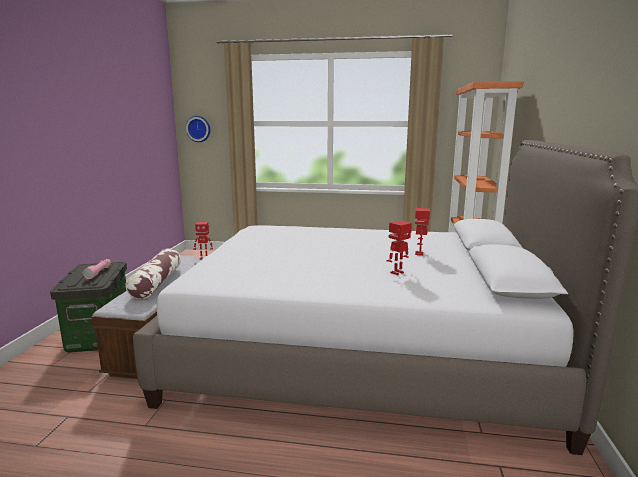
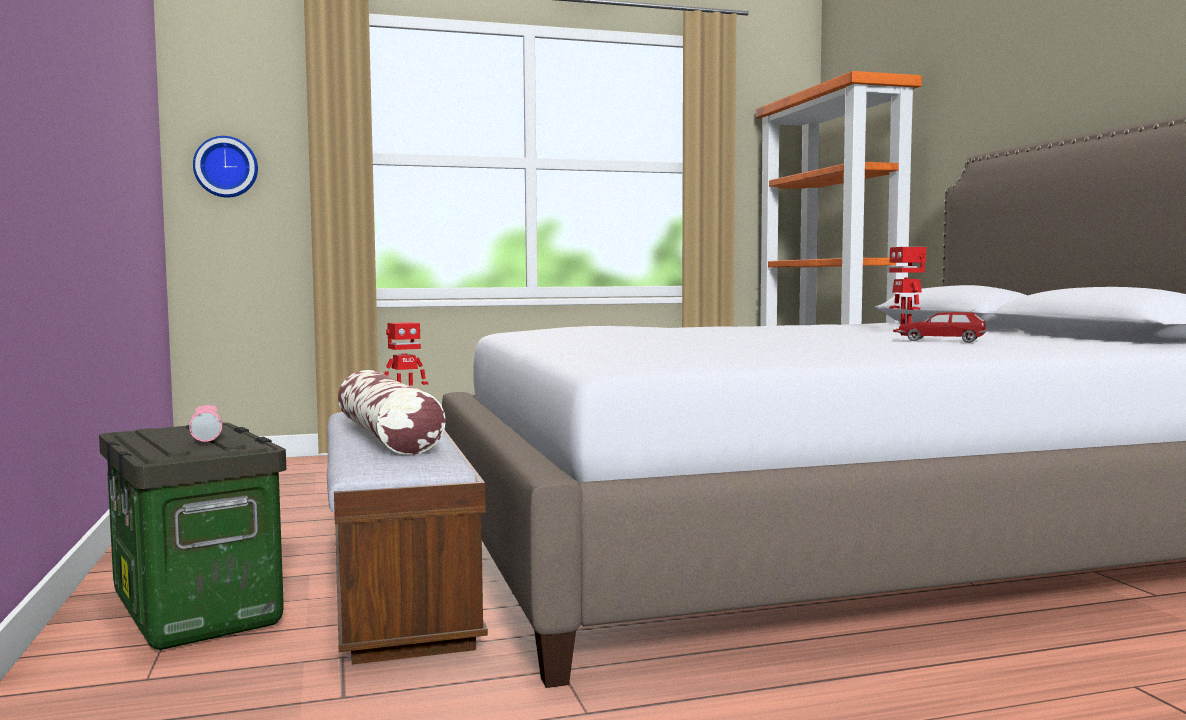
camera: 25 degrees left, 10 degrees down
toy robot [386,220,412,275] -> toy car [897,312,988,343]

